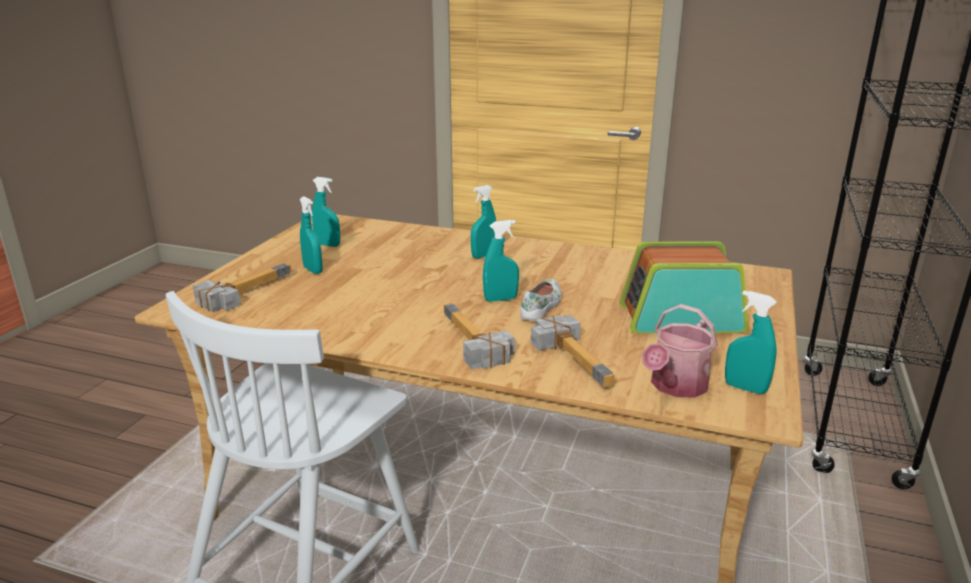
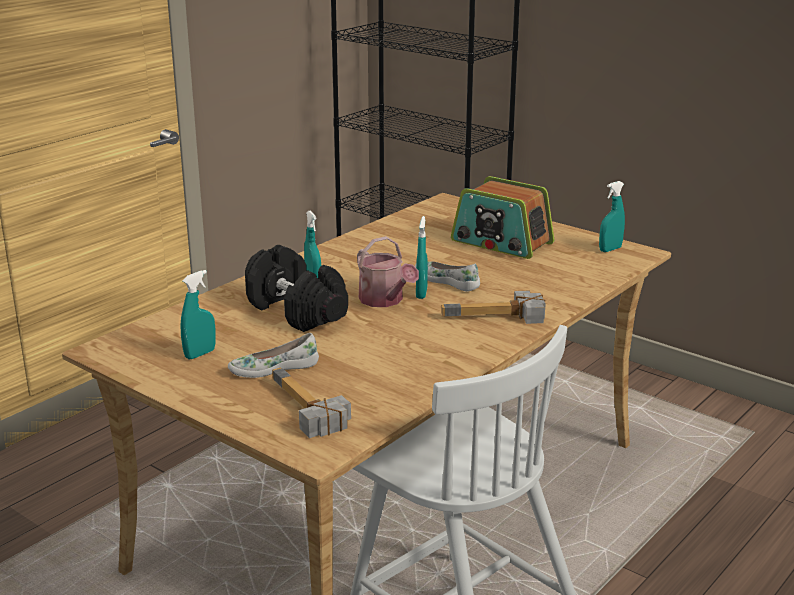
camera: 70 degrees left, 0 degrees up
turquoise spray bottle [300,197,323,274] -> white shoe [228,333,319,378]
hammer [531,315,615,387] -> none
radio [620,241,749,333] -> radio turned 75 degrees counterclockwise [451,176,554,259]
watering can [642,304,718,398] -> watering can moved to [357,236,419,307]
none -> black dumbbell [245,245,348,332]

